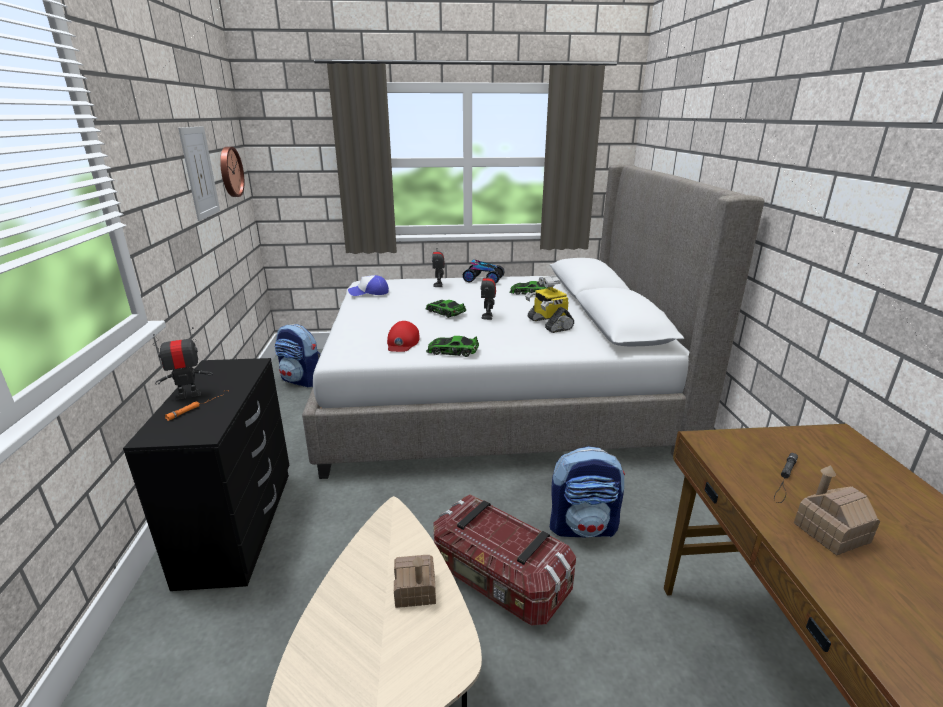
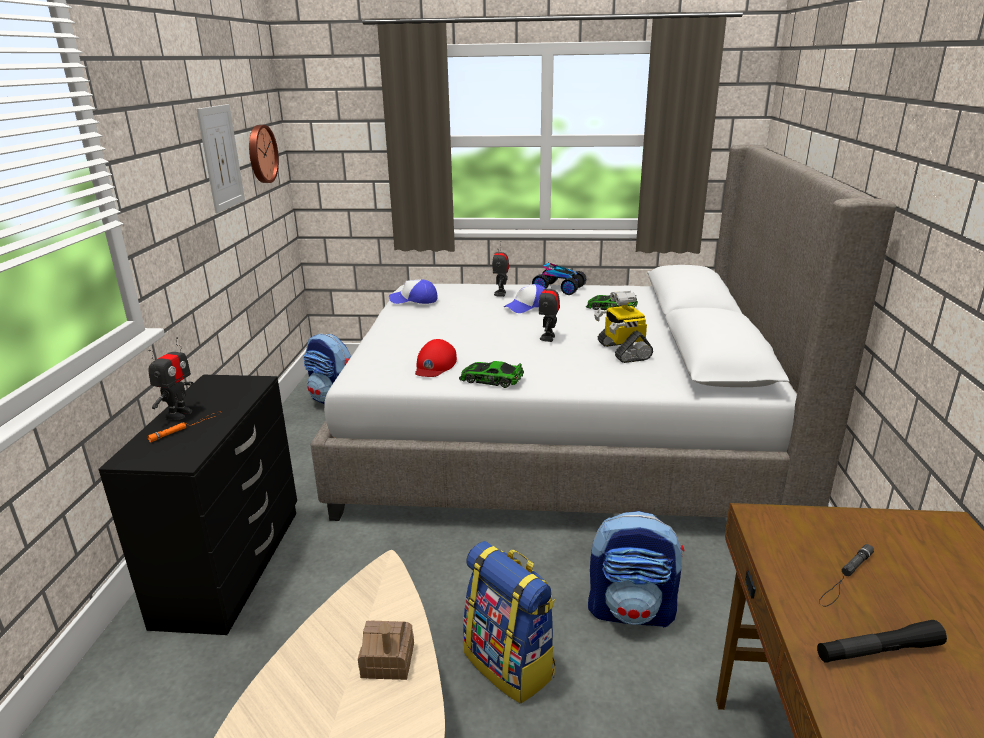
camera: 10 degrees right, 0 degrees up
toy robot [153,327,213,400] -> toy robot turned 120 degrees clockwise [149,337,194,420]
toy car [426,300,466,318] -> none
storage box [433,494,576,626] -> backpack [463,541,555,704]
toy house [794,465,880,555] -> black flashlight [817,620,947,663]
none -> cap [504,284,546,313]

